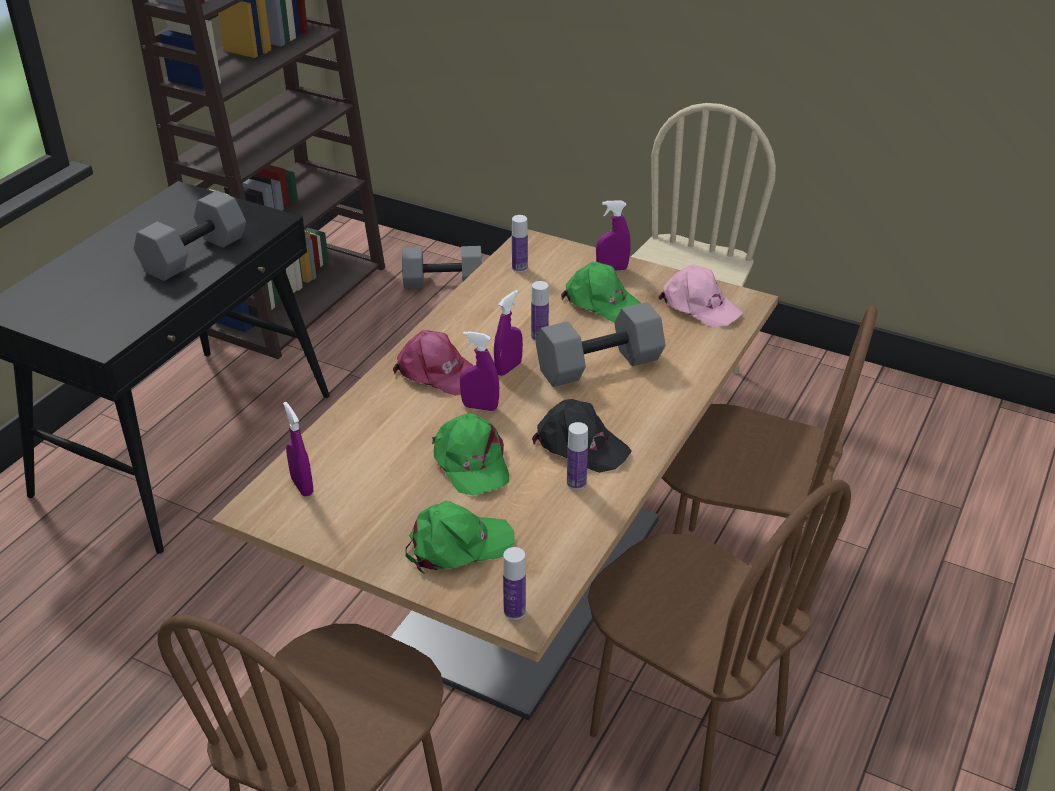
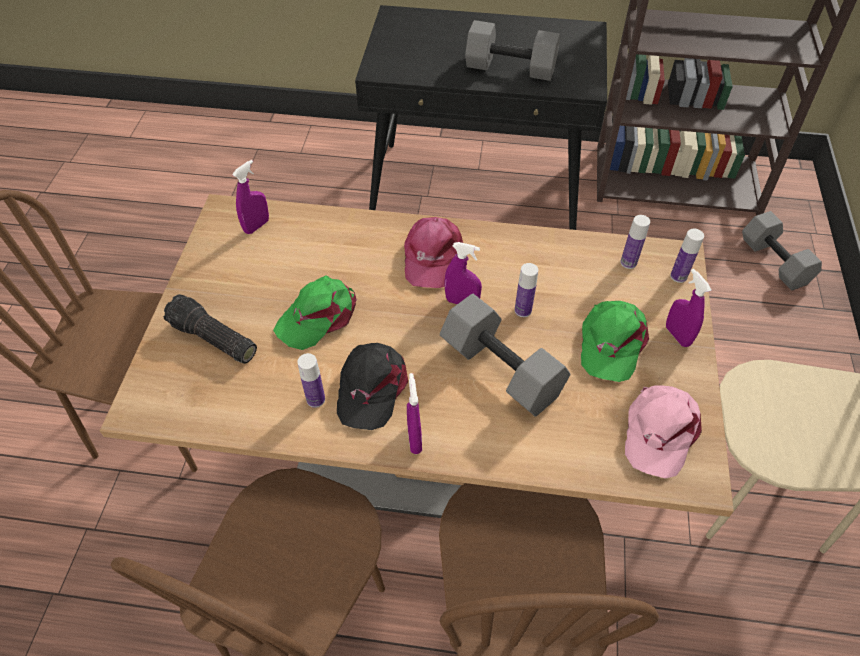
camera: 70 degrees right, 15 degrees up
green cap [405,501,515,574] -> flashlight [163,294,257,364]
purple spray bottle [460,331,499,411] -> purple spray bottle moved to [407,373,422,454]
bottle [503,547,526,620] -> bottle moved to [670,229,704,283]

